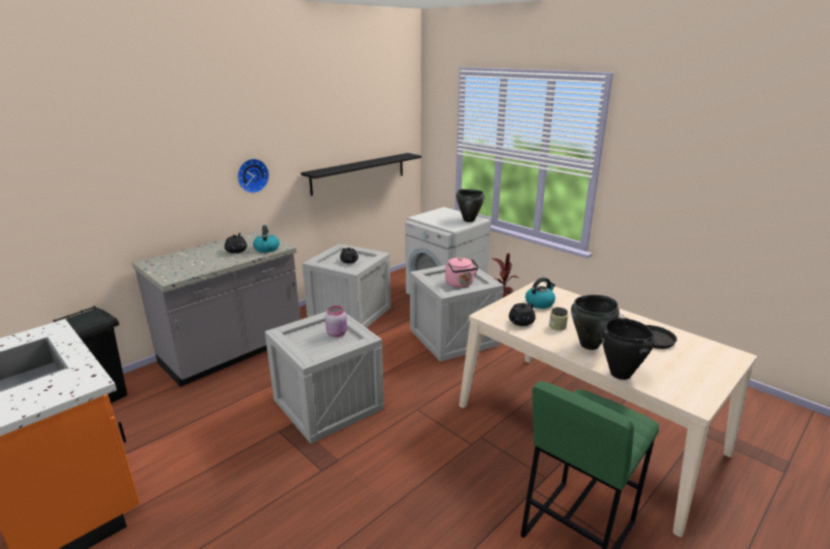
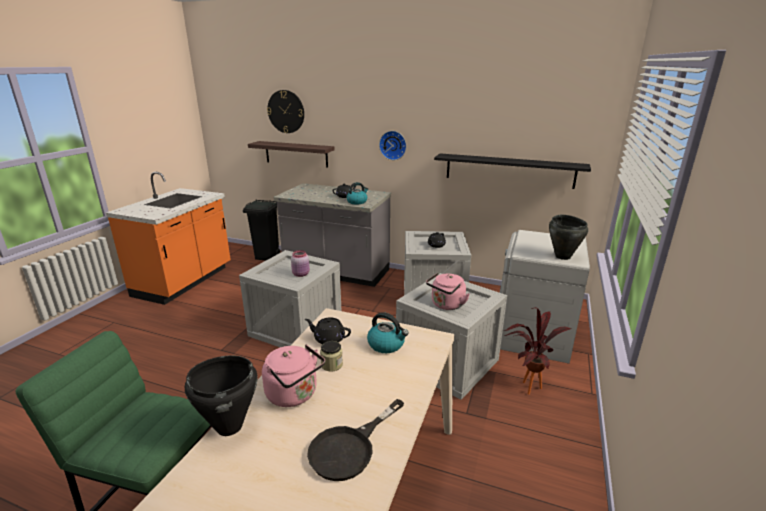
camera: 65 degrees right, 0 degrees up
black cooking pot [571,295,619,350] -> pink kettle [262,344,325,407]
none -> shelf [248,141,335,168]
none -> wall clock [267,90,304,133]

